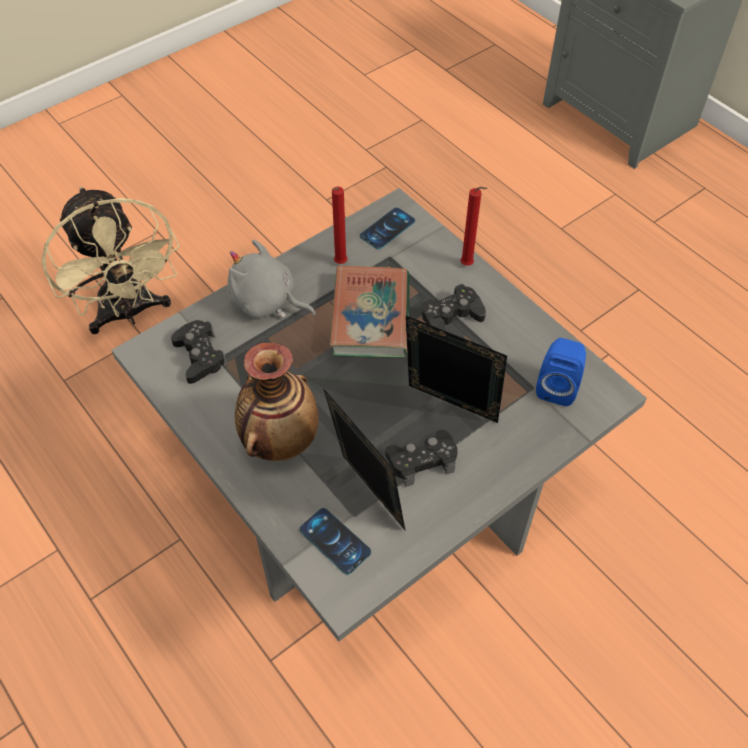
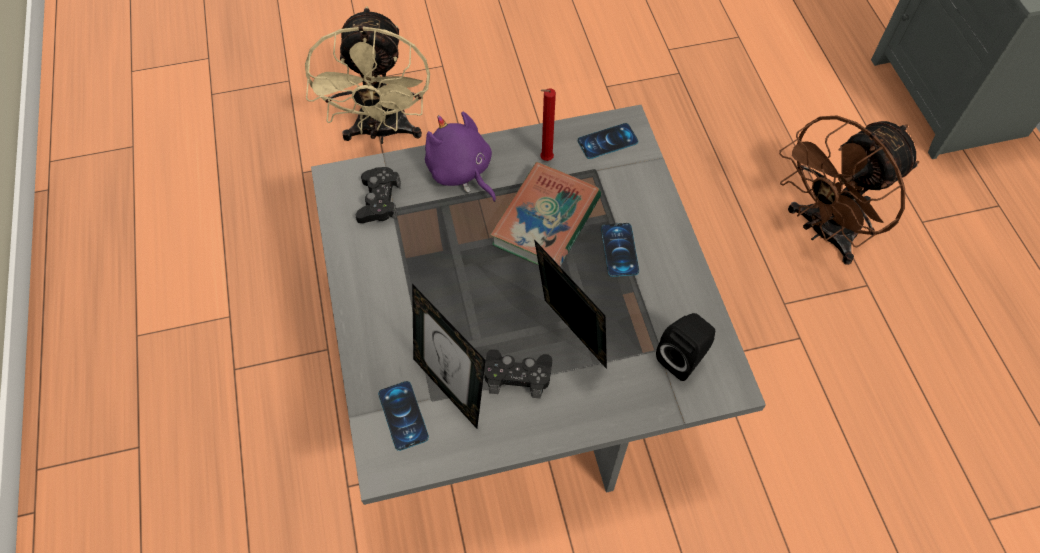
camera: 25 degrees right, 5 degrees up
grey plush toy [227,240,316,318] -> purple plush toy [425,112,496,202]
vase [235,343,319,461] -> none
picture frame [323,388,405,530] -> picture frame turned 150 degrees clockwise [412,283,486,429]
black game controller [422,284,486,331] -> phone [601,223,639,277]
red candle [460,187,488,266] -> none
blue speaker [536,338,586,406] -> black speaker [656,313,715,381]
none -> brown fan [779,115,919,265]

